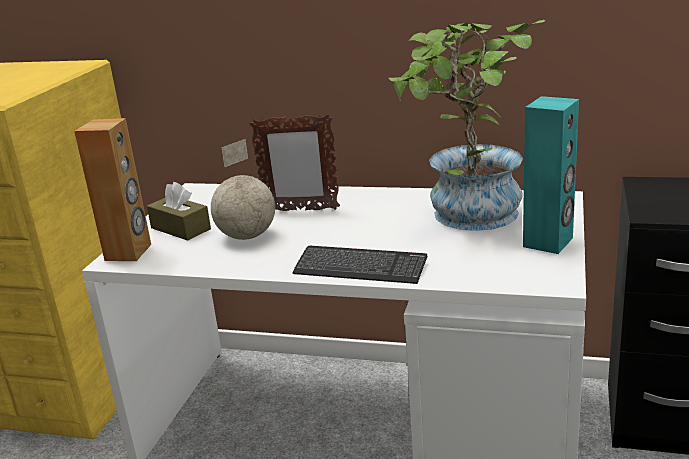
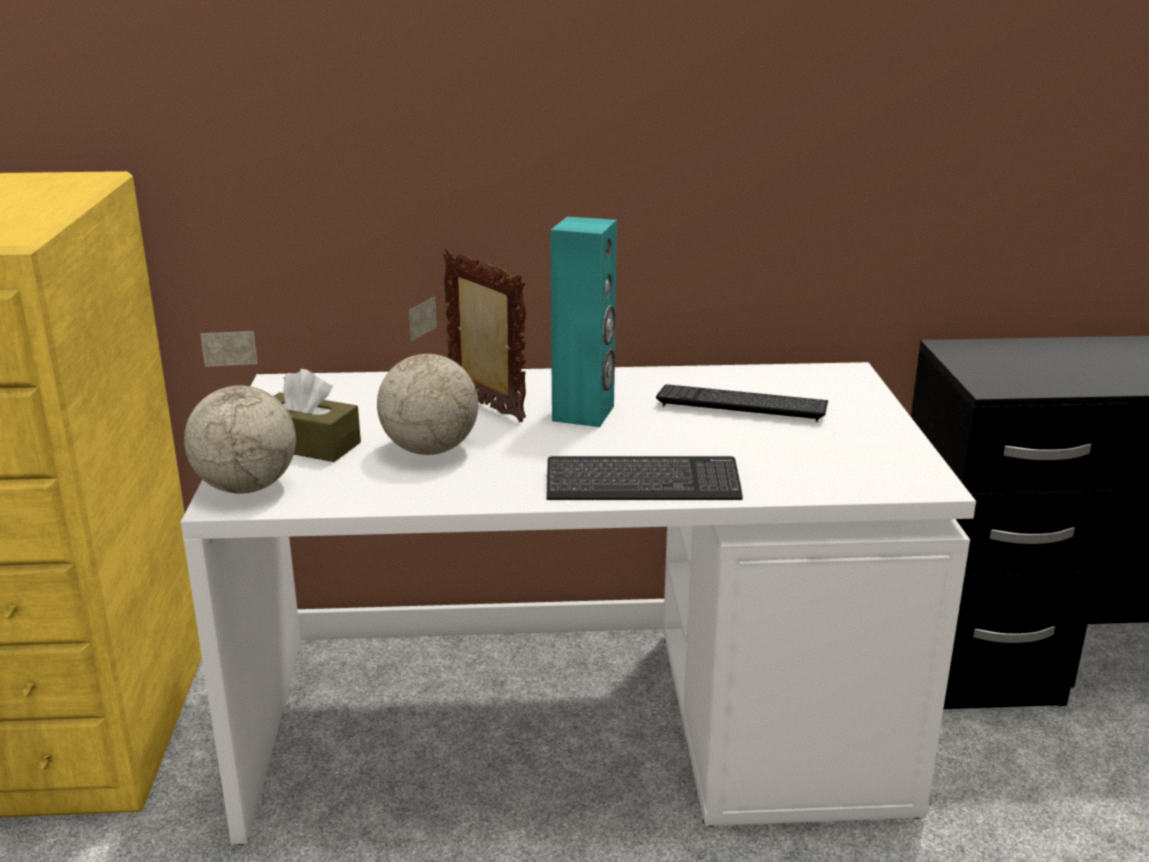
camera: 20 degrees left, 0 degrees up
brown speaker [74,118,151,261] -> globe [184,331,296,494]
picture frame [250,113,340,211] -> picture frame turned 120 degrees counterclockwise [443,248,526,422]
potted plant [389,20,545,231] -> keyboard [656,384,829,422]
turquoise speaker [523,96,579,254] -> turquoise speaker moved to [550,217,617,427]

